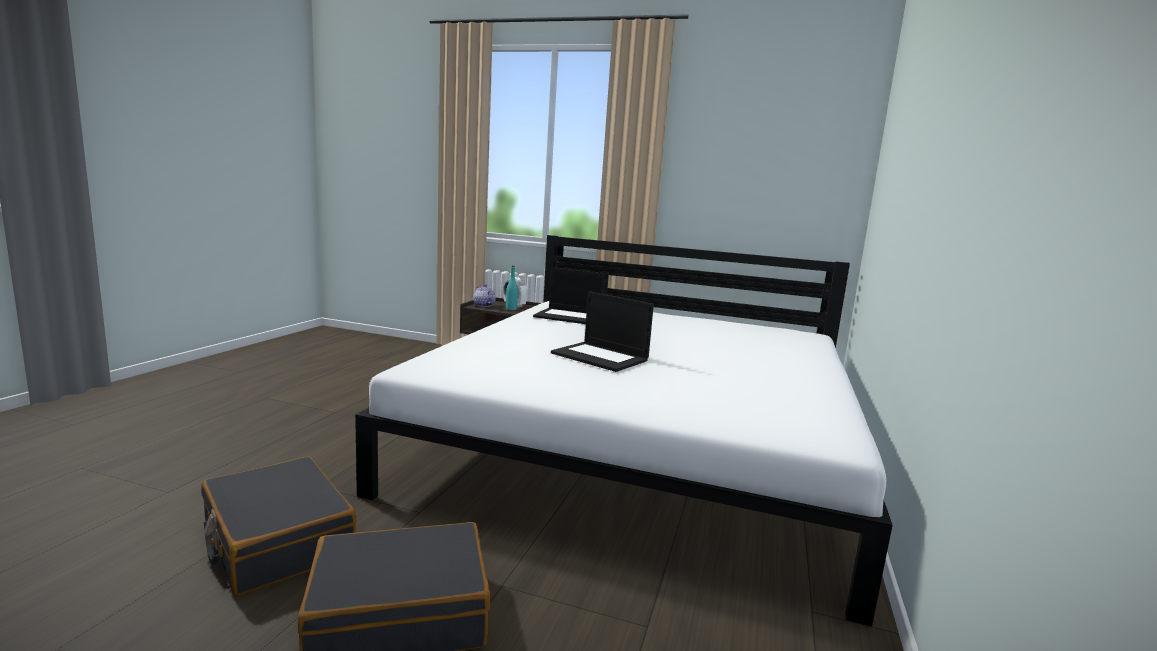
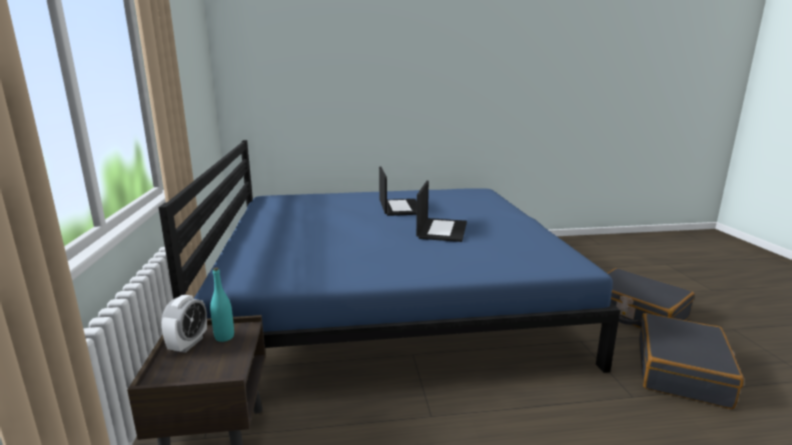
camera: 115 degrees left, 5 degrees up
white bed [355,235,893,626] -> blue bed [159,140,620,373]
teapot [473,284,496,307] -> none
laptop [533,267,609,324] -> laptop moved to [379,167,417,216]

